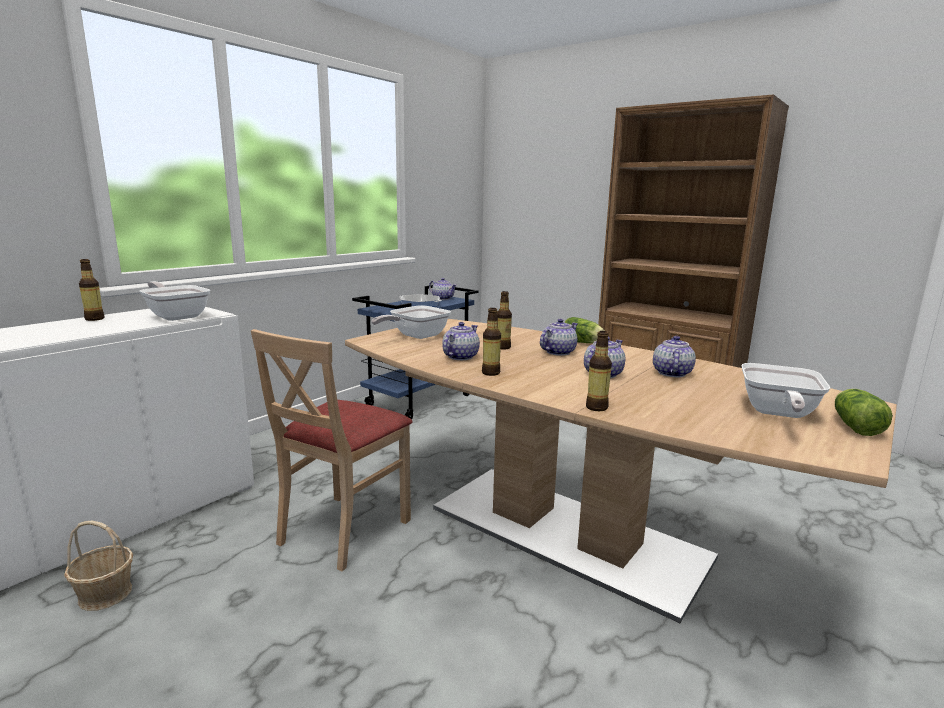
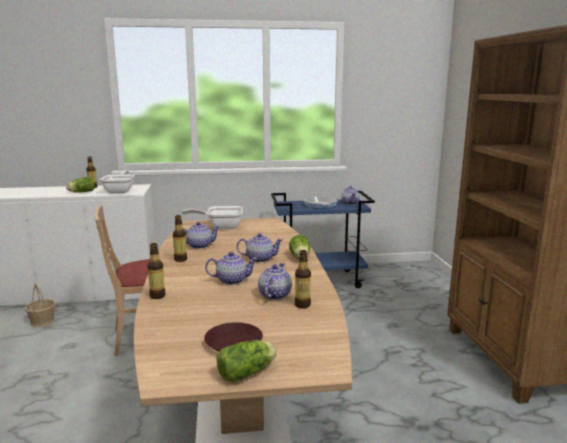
camera: 45 degrees right, 0 degrees up
bottle [497,291,512,350] -> bottle moved to [295,250,311,308]
teapot [653,336,696,377] -> teapot turned 45 degrees counterclockwise [258,263,292,300]
frying pan [741,363,830,418] -> brown plate [204,322,263,352]
none -> lettuce [66,177,95,192]

